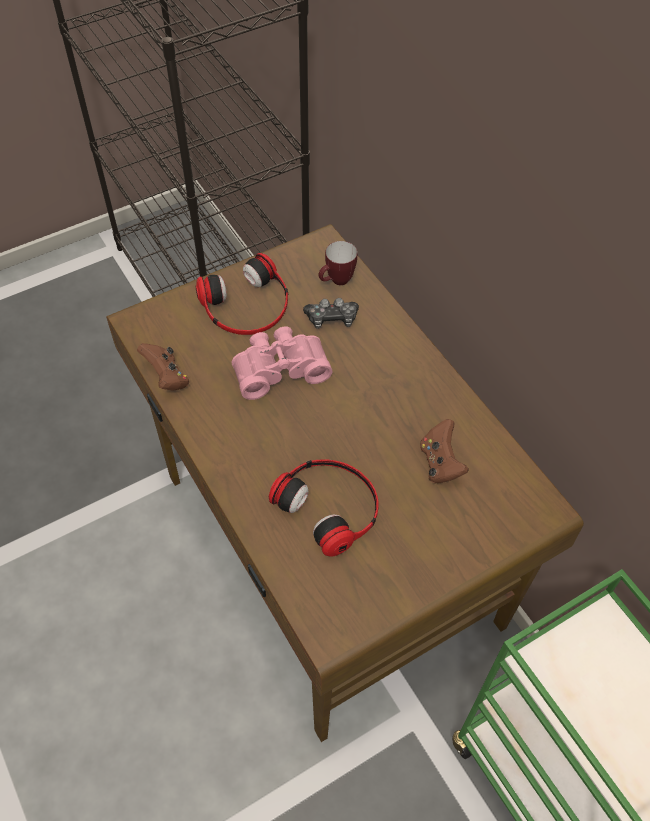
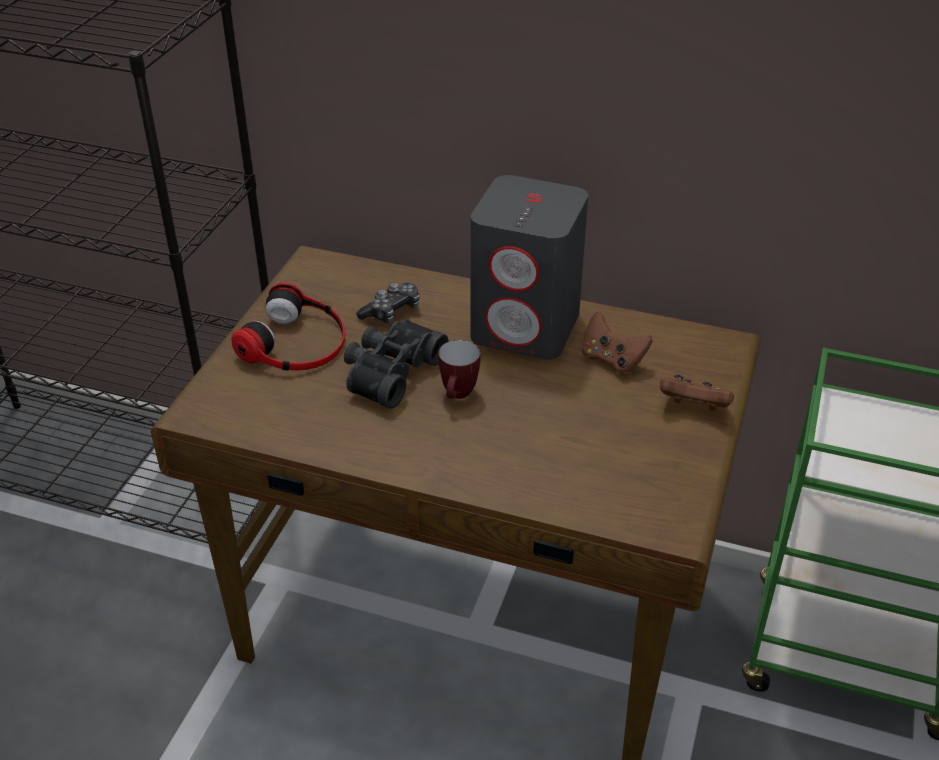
camera: 40 degrees left, 15 degrees down
brown game controller [137,343,189,391] -> brown game controller moved to [660,374,734,411]
pink binoculars [232,327,332,400] -> black binoculars [344,319,449,409]
headphones [269,459,379,556] -> none
mug [319,241,357,285] -> mug moved to [438,340,480,399]
none -> grey speaker [471,175,588,360]

